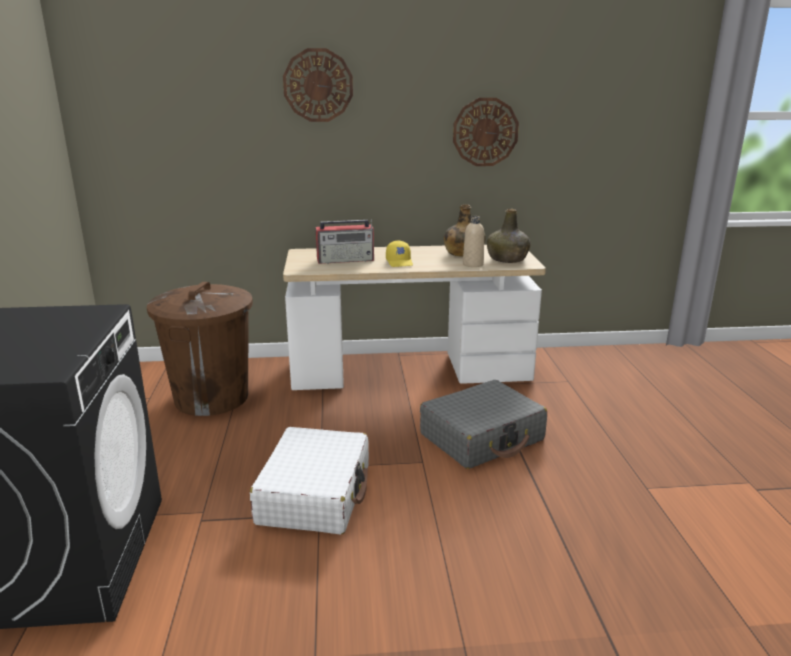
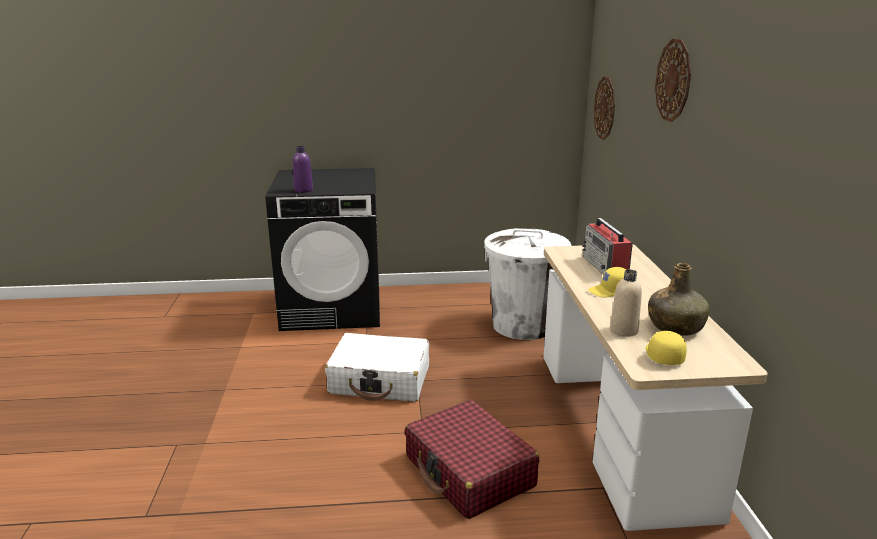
camera: 90 degrees right, 0 degrees up
brown trash can [147,282,253,416] -> white trash can [484,228,571,340]
grey suitcase [420,380,547,469] -> red suitcase [405,400,539,519]
wall clock [453,98,519,166] -> wall clock moved to [594,76,615,140]
green bottle [487,209,531,263] -> yellow cap [646,331,687,365]
none -> purple bottle [293,146,313,192]

